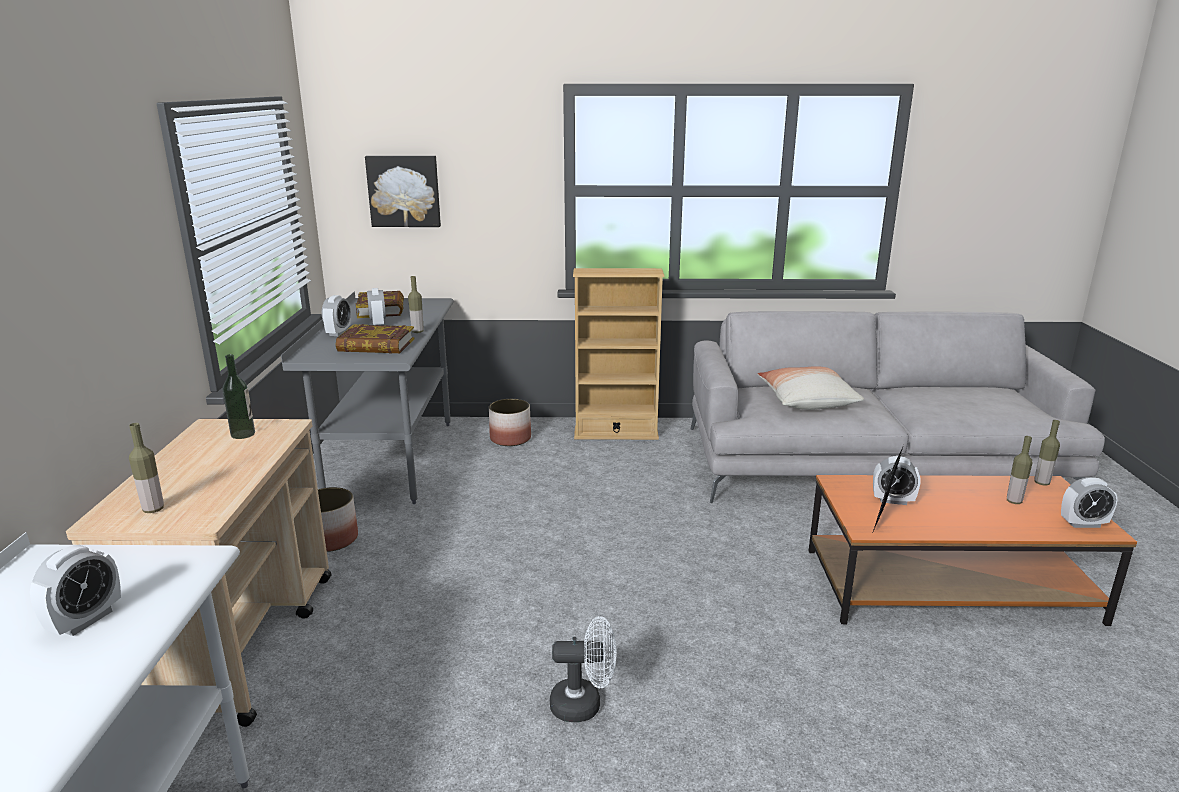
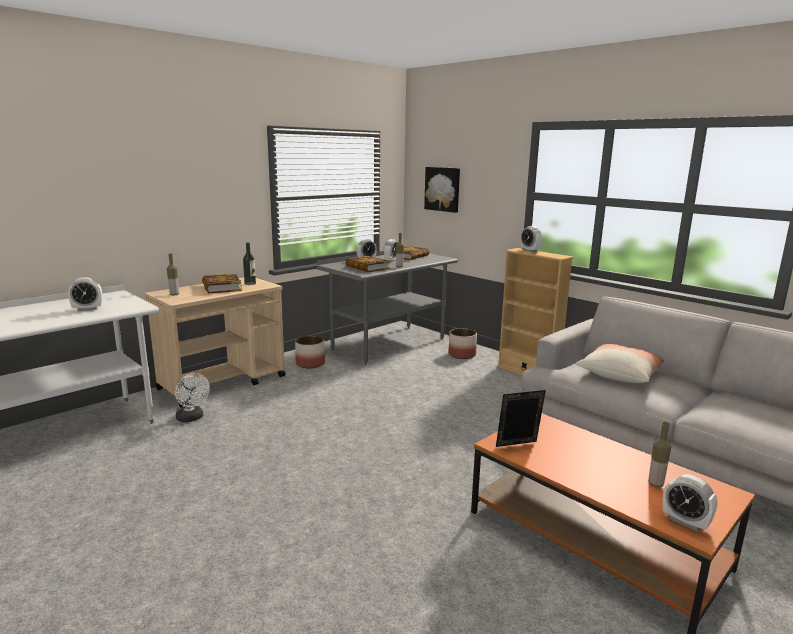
camera: 45 degrees right, 5 degrees down
white fan [550,616,617,722] -> white fan moved to [175,373,210,422]
alarm clock [873,456,921,505] -> alarm clock moved to [521,226,542,252]
bottle [1034,420,1060,486] -> none
none -> book [202,274,242,293]

